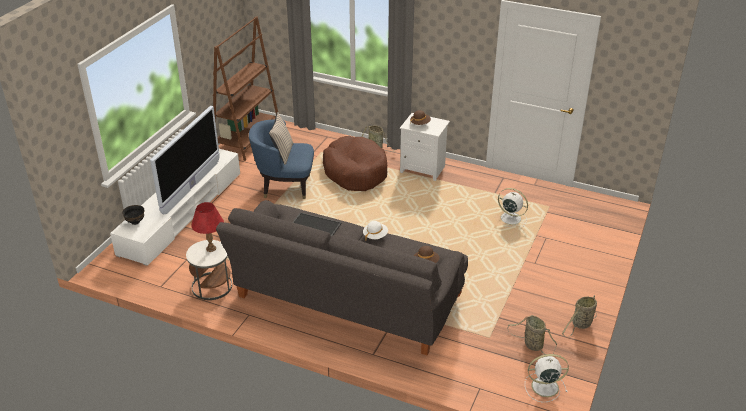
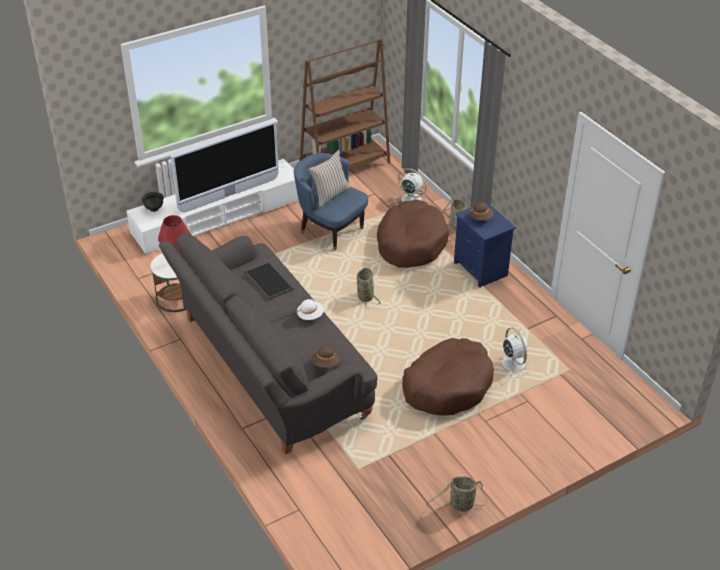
camera: 35 degrees right, 5 degrees up
white nightstand [400,113,450,181] -> blue nightstand [454,202,516,288]
basket [507,315,557,354] -> basket moved to [357,268,381,309]
white fan [525,354,569,402] -> white fan moved to [395,168,427,203]
none -> brown dog bed [402,338,494,416]

